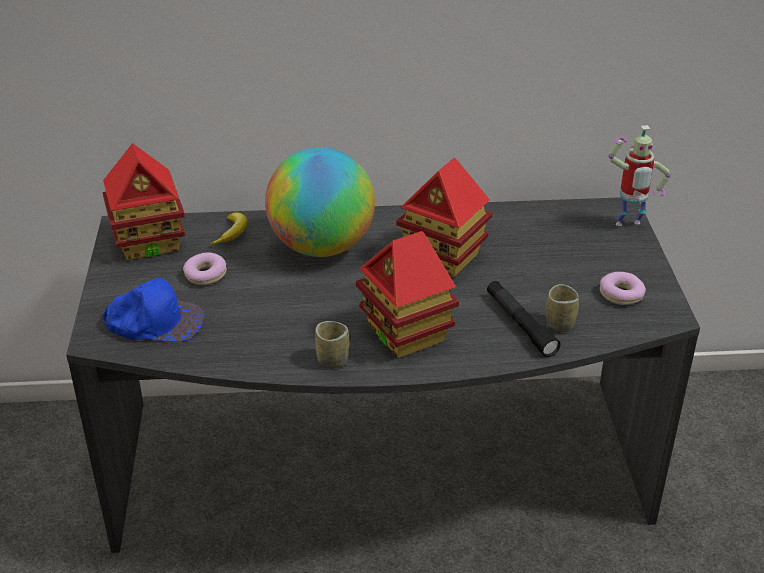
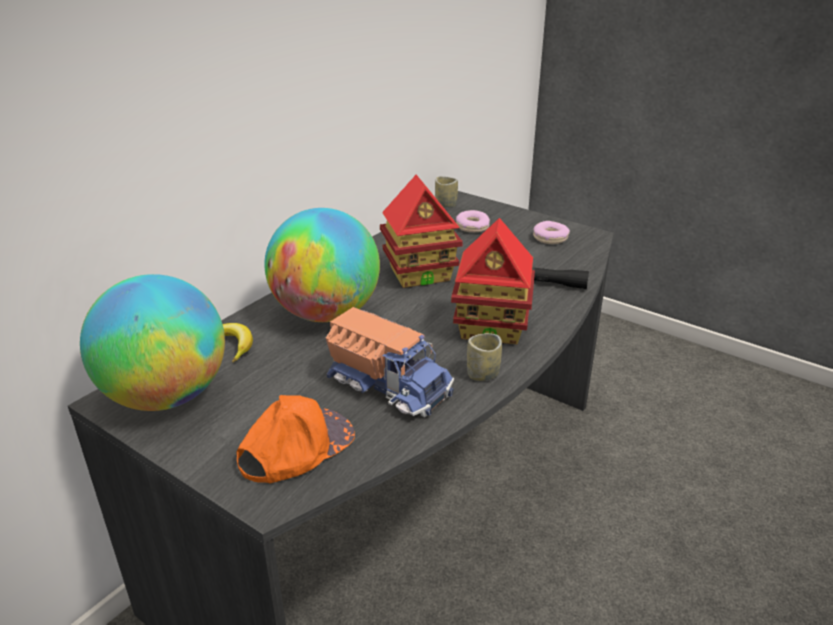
camera: 50 degrees left, 5 degrees down
toy house [102,143,185,260] -> globe [80,274,225,411]
blue cap [102,278,205,342] -> orange cap [237,395,355,483]
donut [183,252,227,285] -> donut moved to [456,210,490,232]
cup [546,284,579,332] -> cup moved to [435,176,458,208]
toy robot [608,125,671,226] -> none
none -> toy truck [326,307,454,418]

